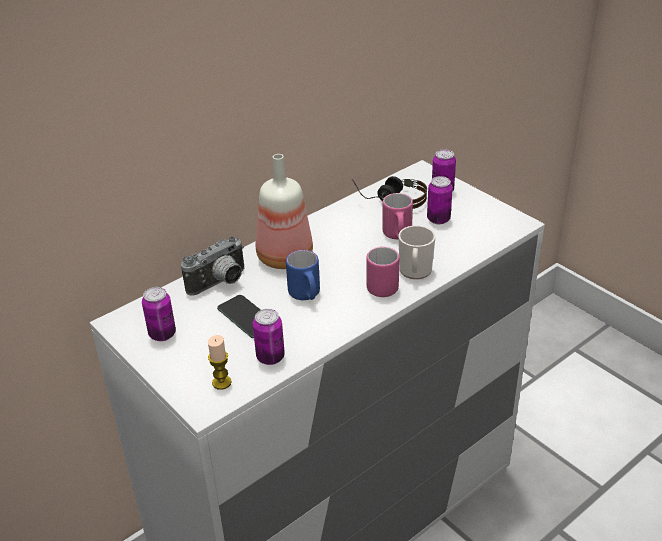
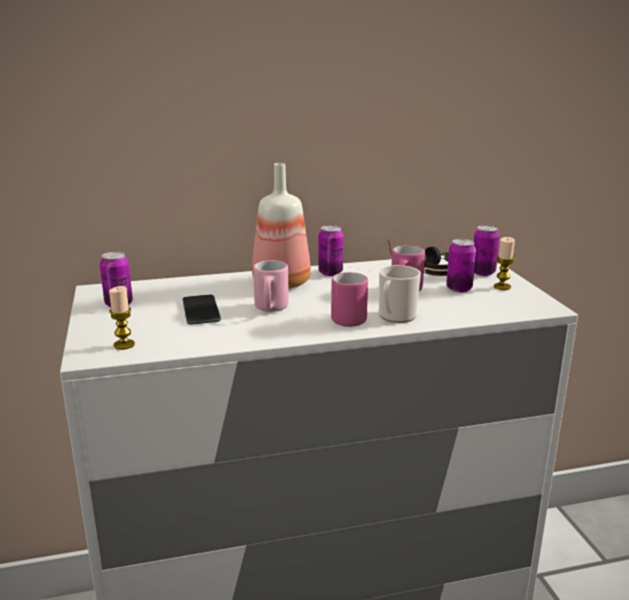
camera: 25 degrees right, 15 degrees down
camera [181,236,244,296] -> none
can [253,309,285,365] -> can moved to [318,225,343,276]
blue mug [286,250,320,300] -> pink mug [253,260,289,312]
none -> candle [494,237,515,290]

